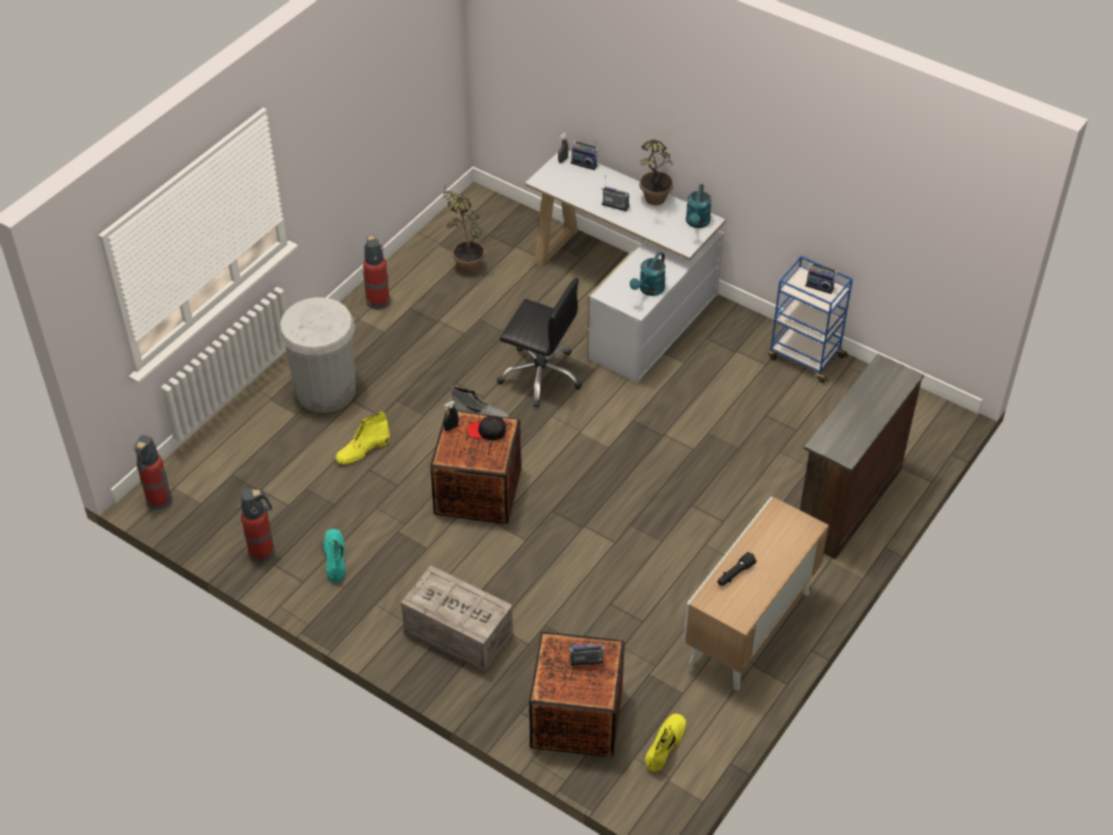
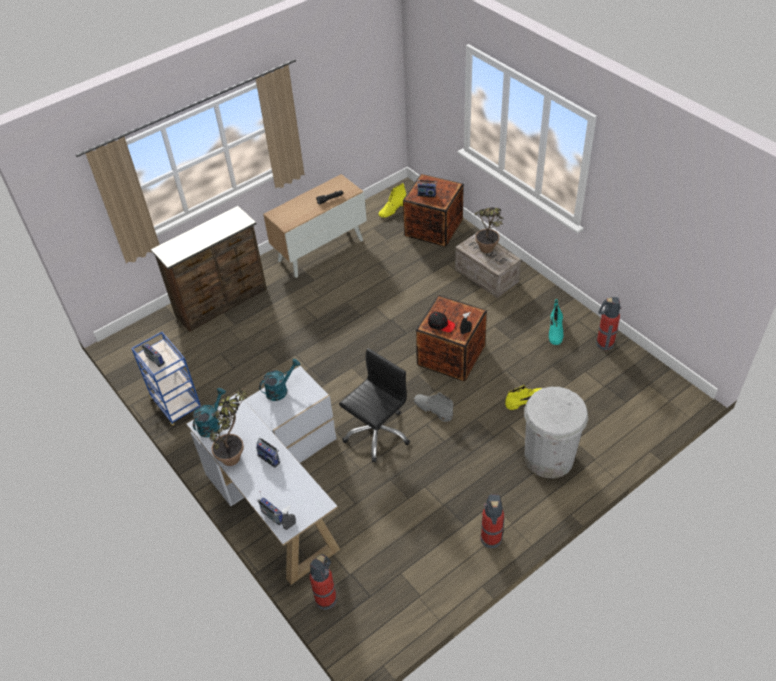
camera: 160 degrees left, 0 degrees up
fire extinguisher [134,435,172,510] -> fire extinguisher moved to [310,554,337,610]
potted plant [443,182,488,274] -> potted plant moved to [475,207,504,253]
black office chair [497,278,582,407] -> black office chair turned 90 degrees clockwise [339,348,410,462]

